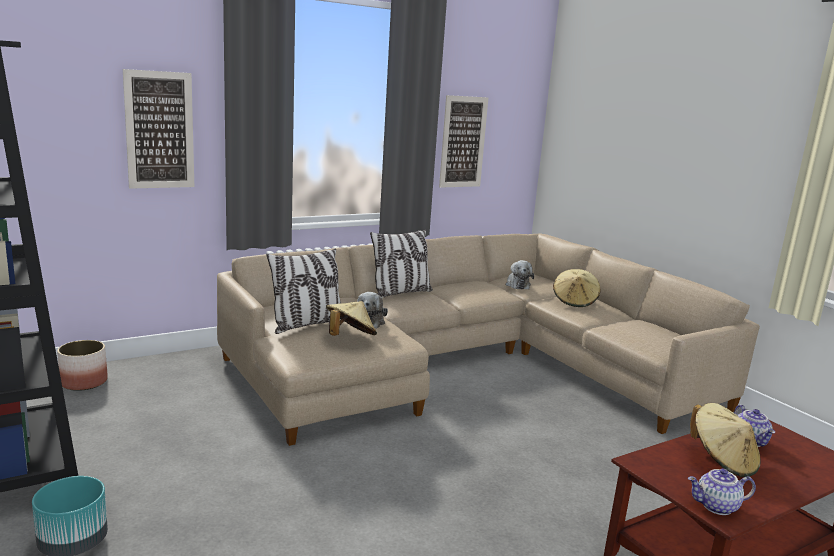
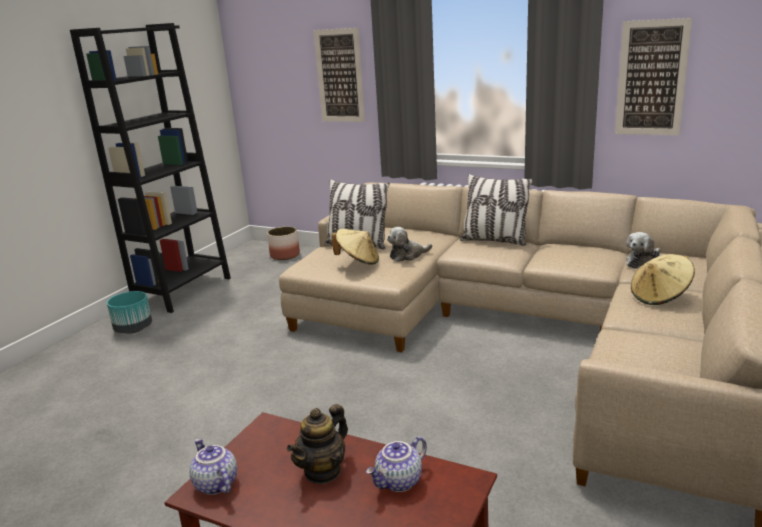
camera: 60 degrees right, 5 degrees up
beige hat [690,403,761,477] -> teapot [287,404,348,484]

